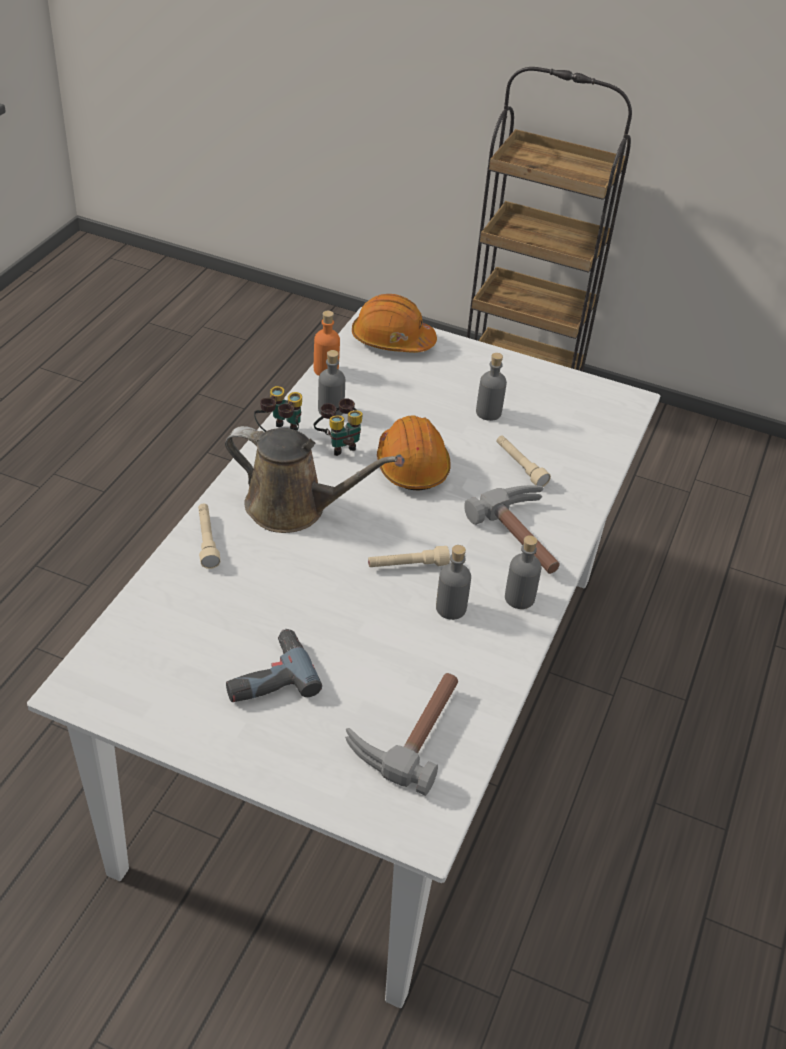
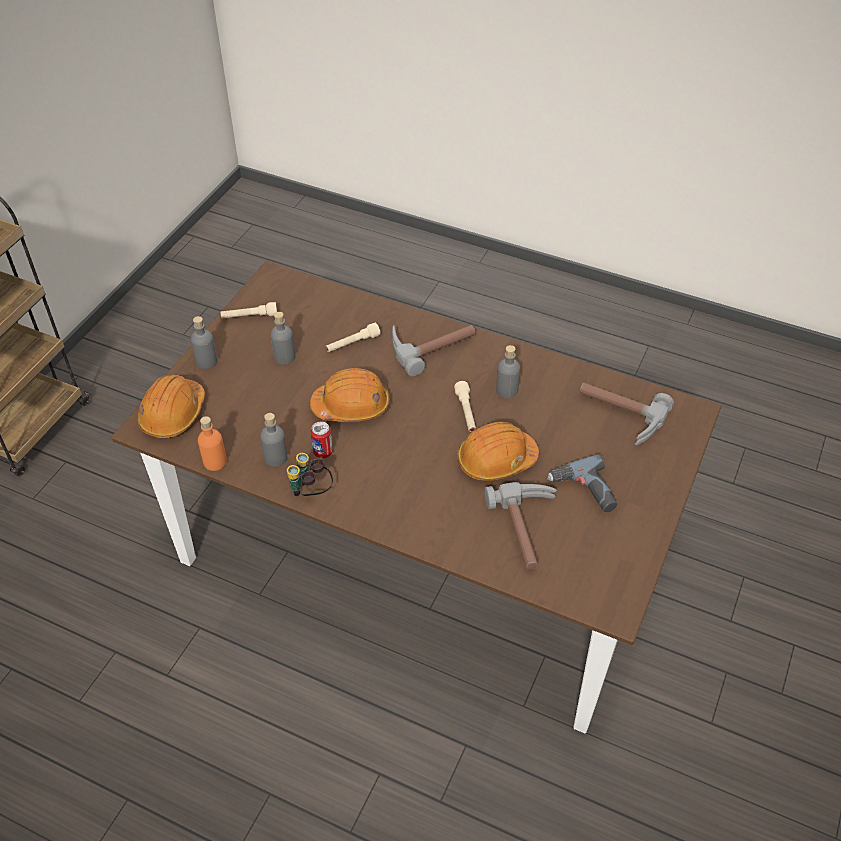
camera: 85 degrees left, 5 degrees up
white dining table [27,307,660,1008] -> brown dining table [111,261,722,733]
beige flashlight [198,503,220,569] -> beige flashlight moved to [221,302,277,318]
brown watering can [225,426,397,533] -> none
binoculars [313,398,363,456] -> can [311,422,333,458]
grey bottle [505,535,541,609] -> grey bottle moved to [191,316,218,369]
none -> orange hard hat [457,422,539,481]
none -> hammer [485,482,557,570]

